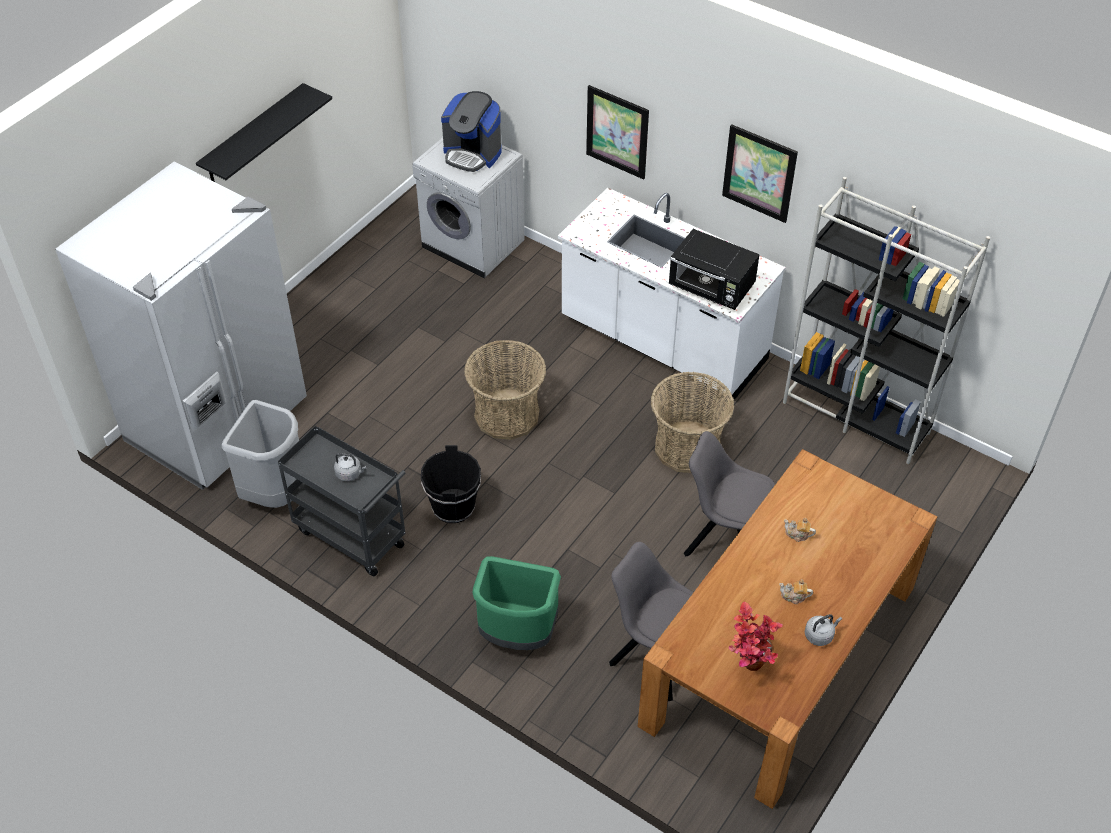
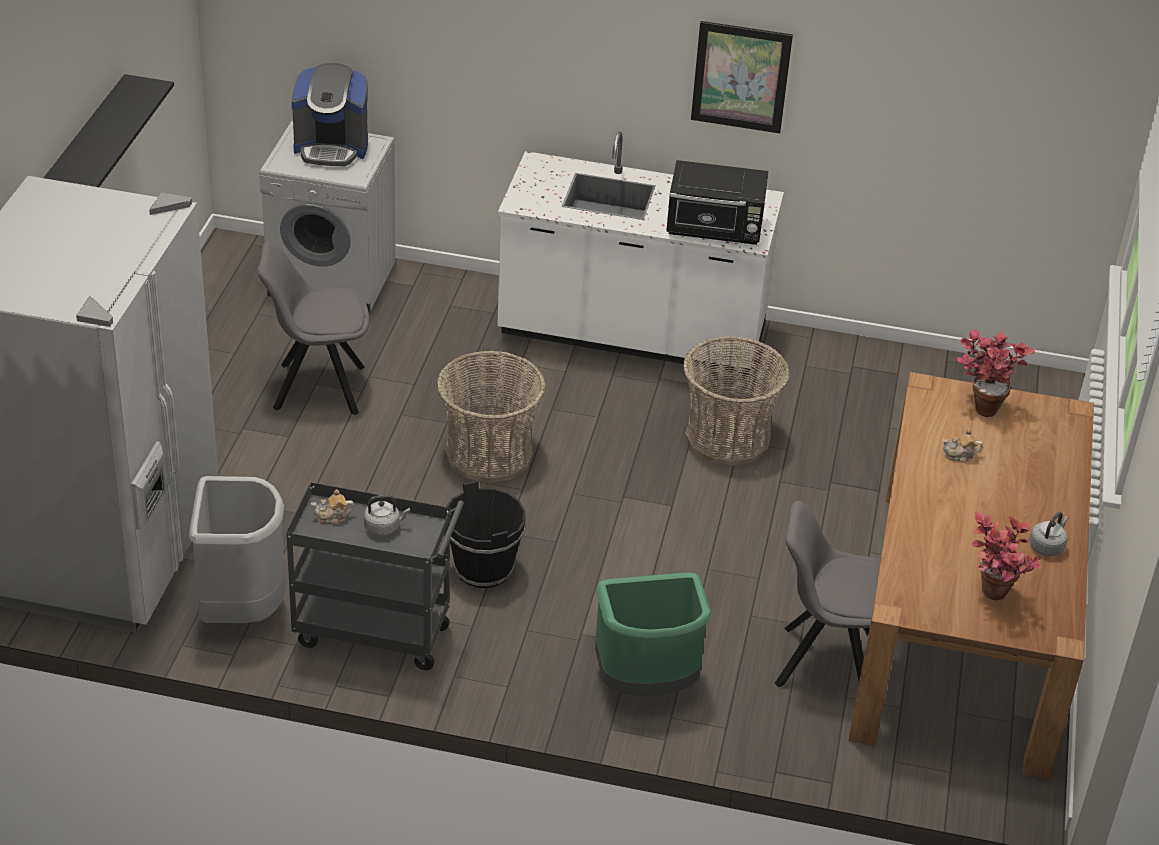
camera: 25 degrees left, 10 degrees down
picture [586,85,649,180] -> none
grey chair [684,431,775,556] -> grey chair moved to [257,241,369,415]
teapot [779,579,813,604] -> teapot moved to [311,489,354,524]
black bookcase [783,177,990,464] -> none
none -> potted plant [957,329,1035,417]

